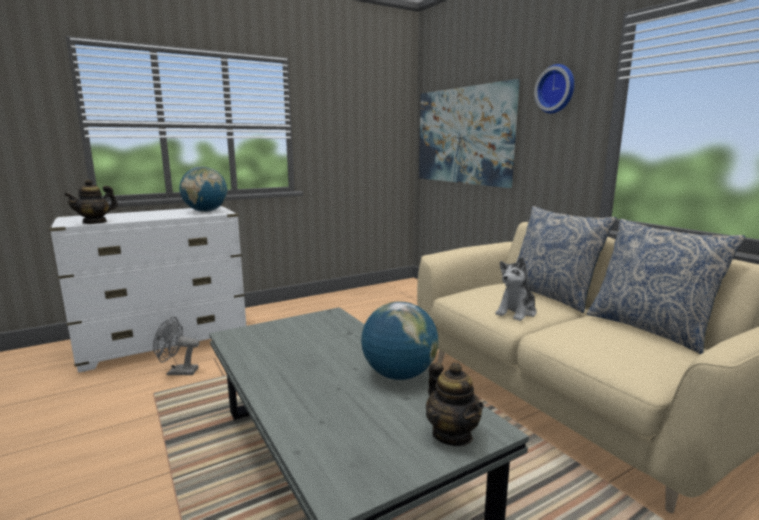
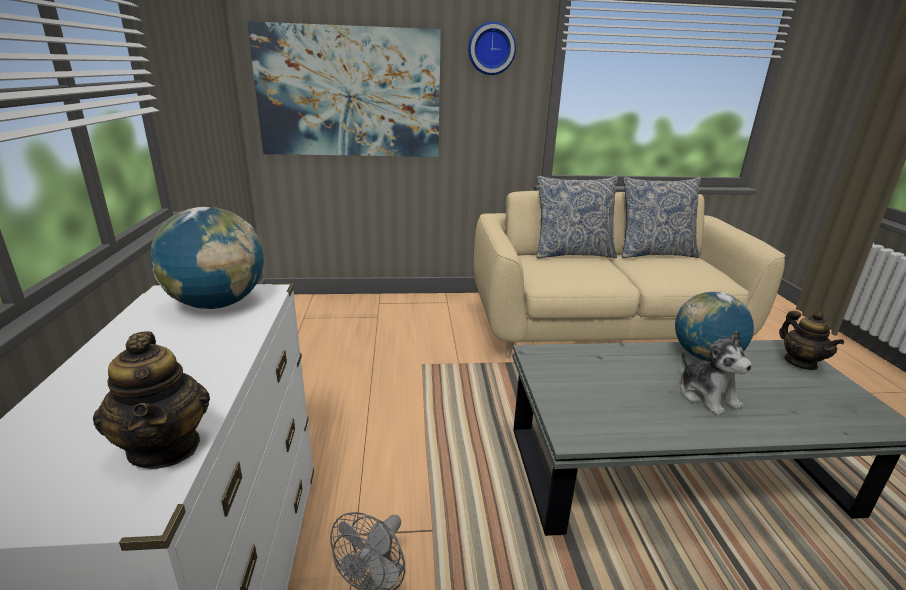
camera: 65 degrees left, 10 degrees up
teapot [426,362,484,446] -> teapot turned 75 degrees clockwise [779,311,844,370]
plush toy [495,257,537,321] -> plush toy moved to [680,331,752,416]

